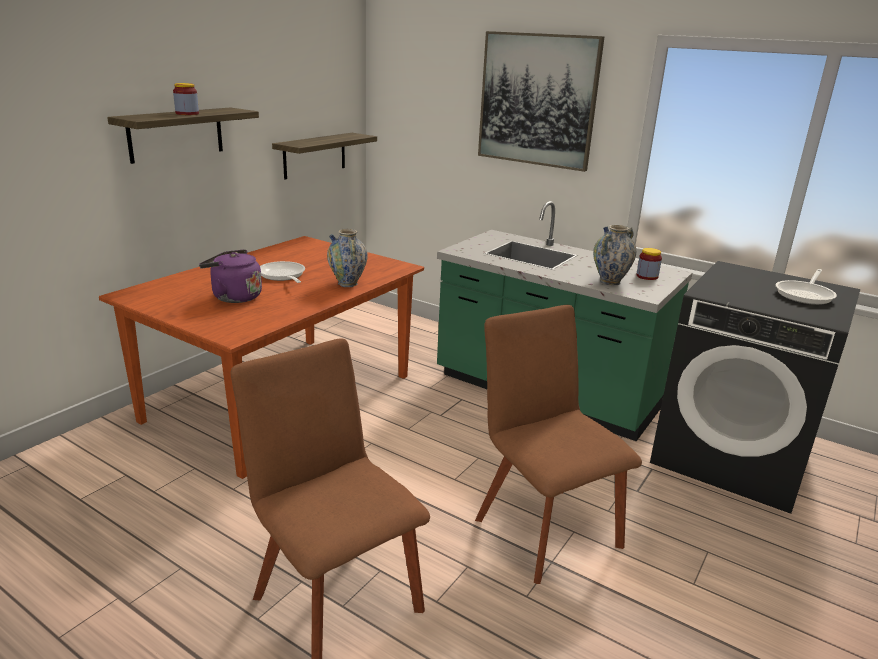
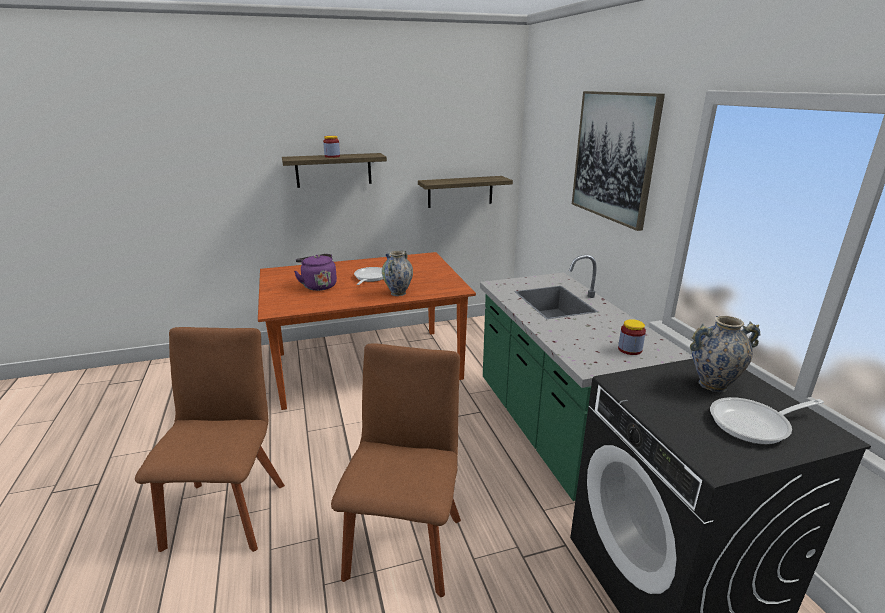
camera: 40 degrees right, 0 degrees up
vase [593,225,636,285] -> vase moved to [690,316,761,392]

